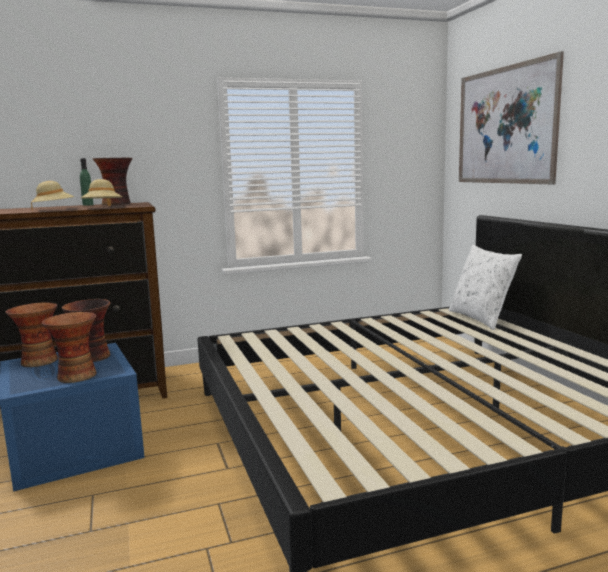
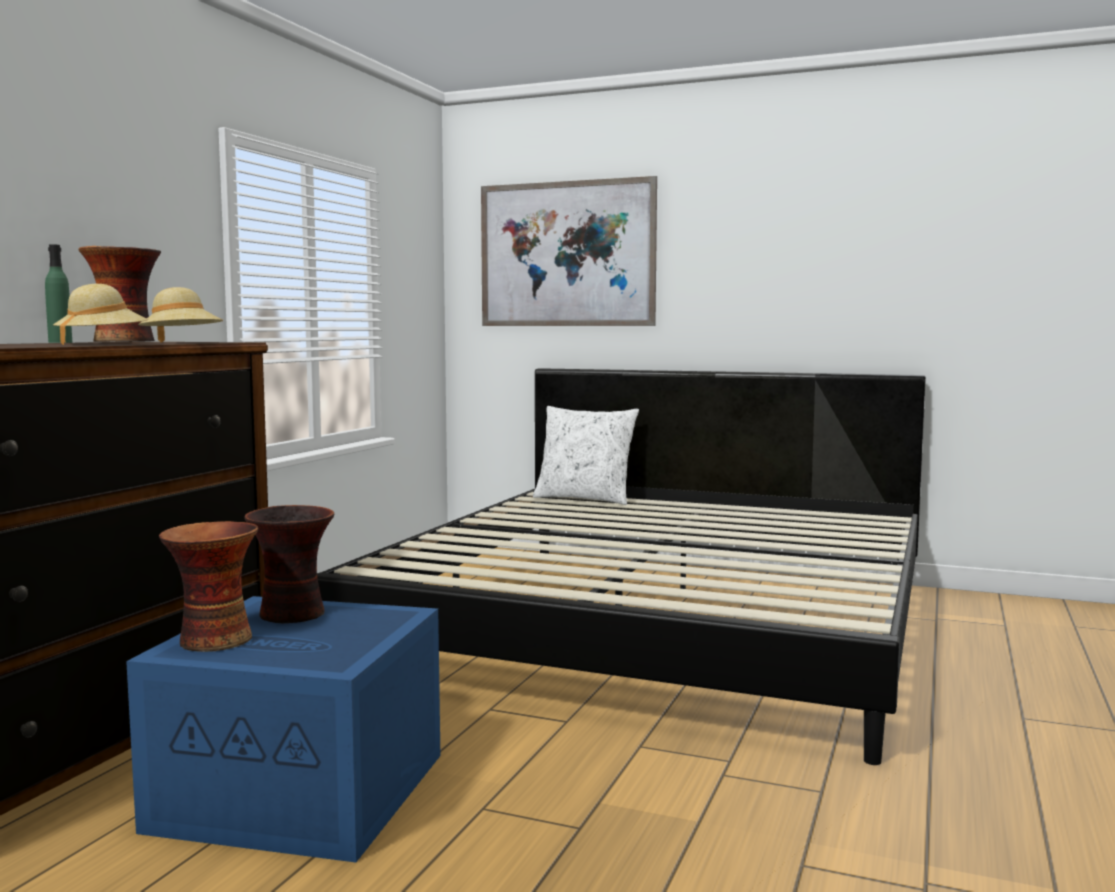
camera: 50 degrees left, 5 degrees down
vase [42,312,97,383] -> none

